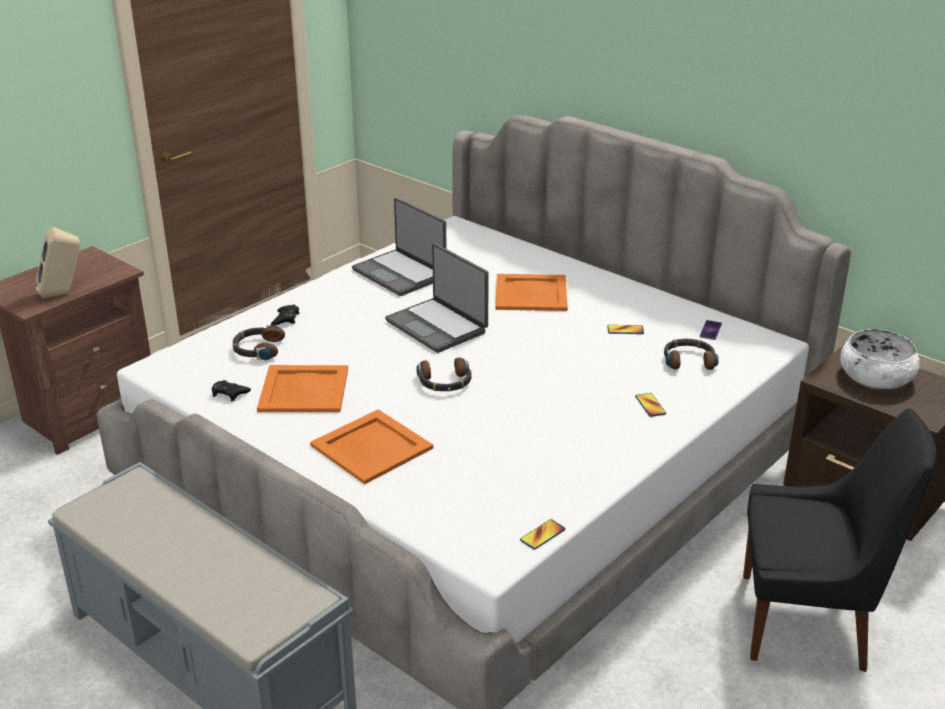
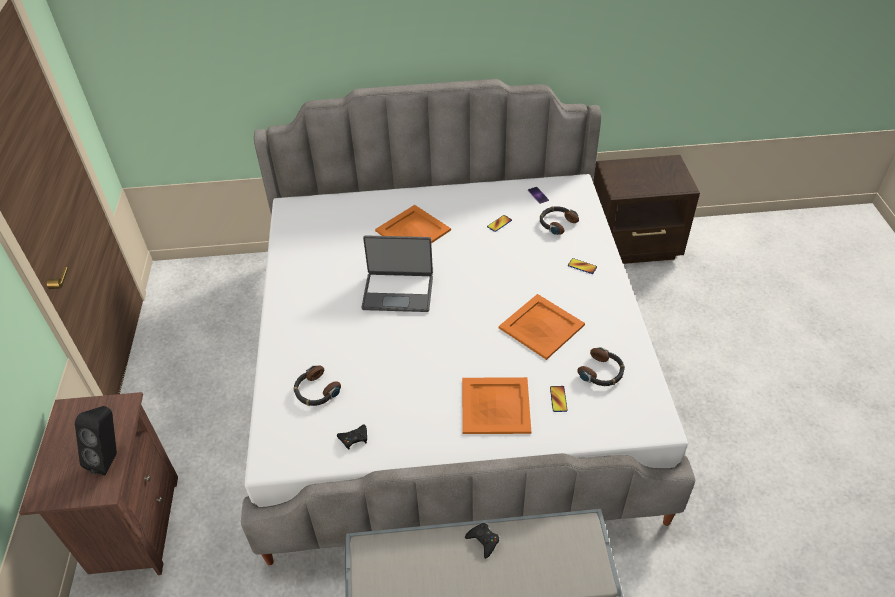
camera: 45 degrees left, 15 degrees up
beige speaker [36,227,80,298] -> black speaker [75,406,117,475]
orange tray [257,365,348,412] -> orange tray moved to [499,294,585,360]
black game controller [271,304,300,325] -> black game controller moved to [465,523,499,559]
laptop [352,198,447,296] -> none
headphones [416,357,472,391] -> headphones moved to [577,347,625,386]
phone [520,519,565,550] -> phone moved to [550,386,568,412]
black chair [743,408,936,672] -> none
white bowl [840,329,920,389] -> none

